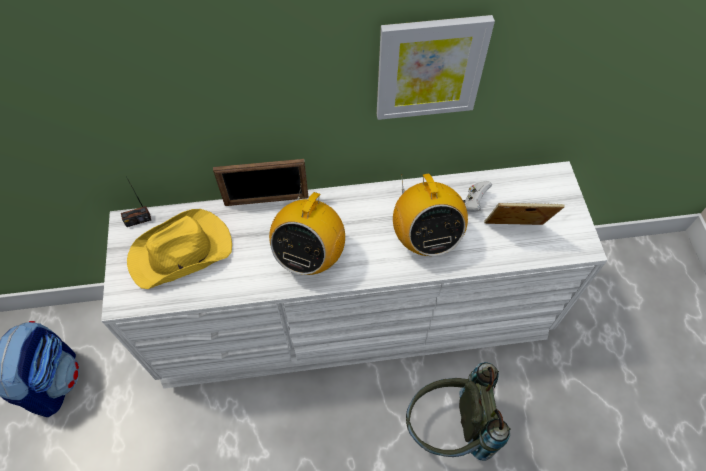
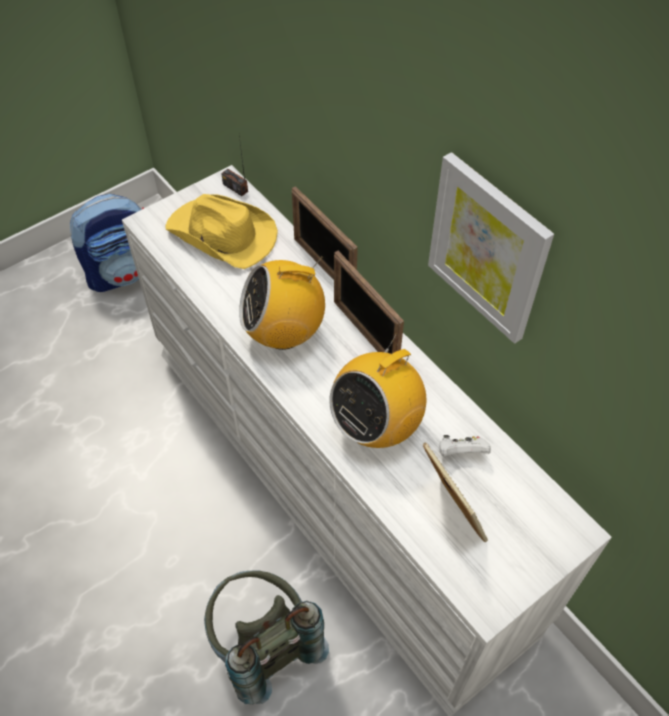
camera: 60 degrees right, 5 degrees down
none -> picture frame [334,250,404,354]

